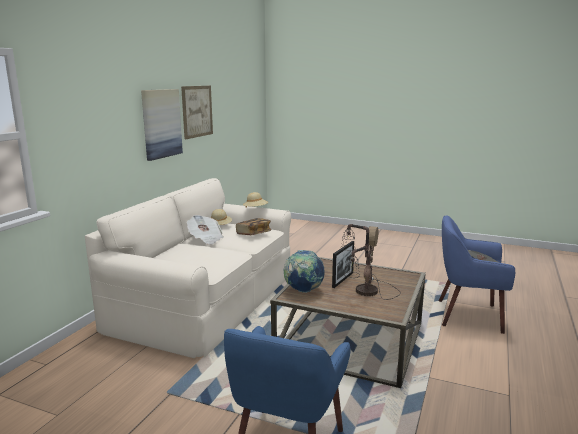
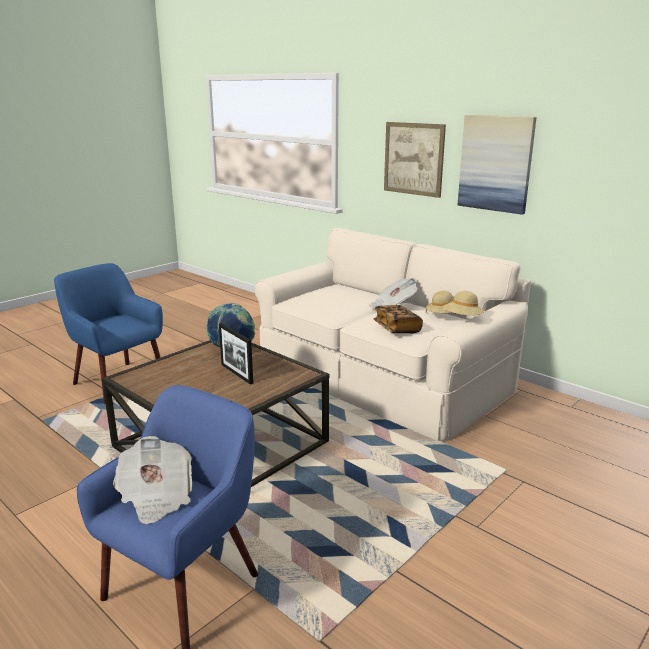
camera: 110 degrees right, 5 degrees up
picture [181,86,213,139] -> picture moved to [384,122,446,198]
table lamp [341,224,401,300] -> none

